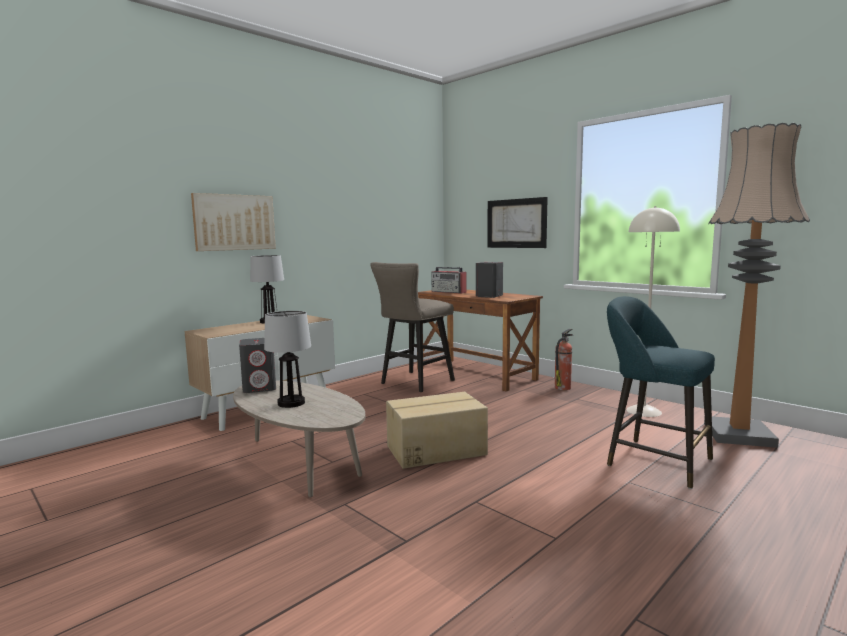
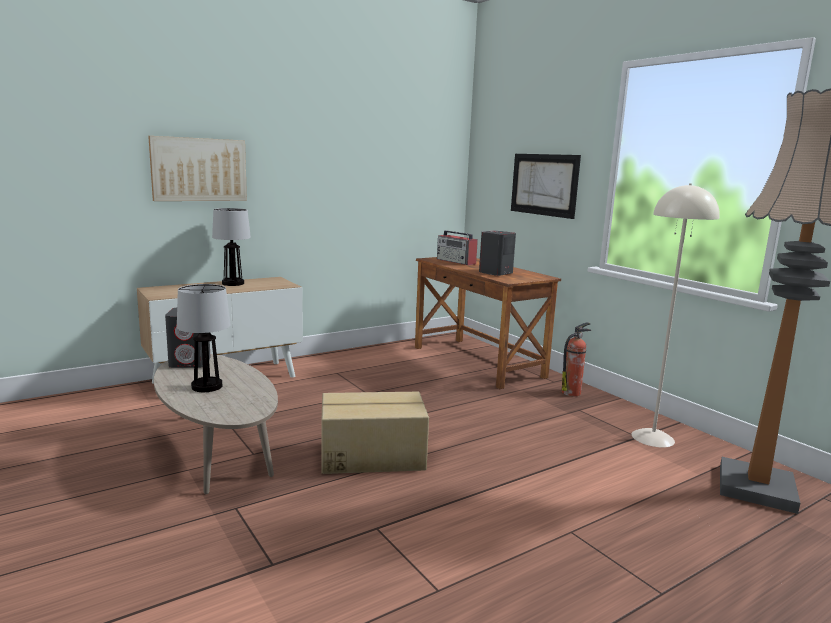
camera: 10 degrees right, 5 degrees up
beige stool [370,262,455,392] -> none
turquoise stool [607,296,715,489] -> none

